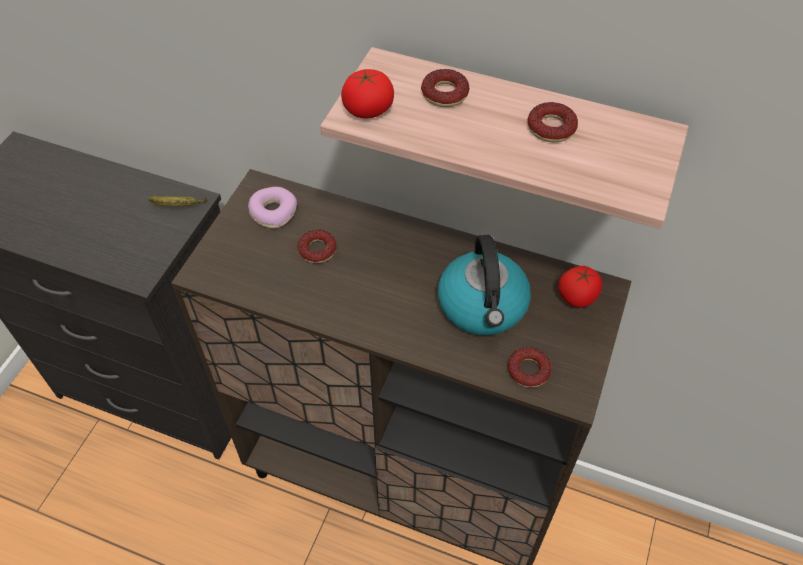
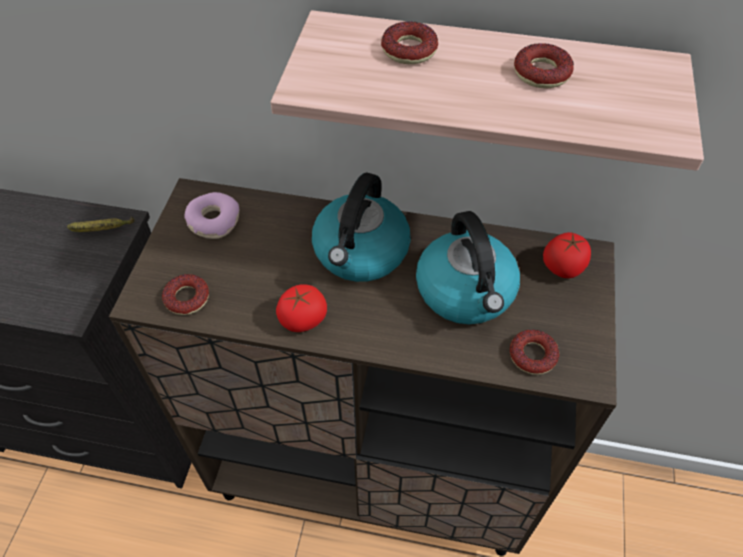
camera: 10 degrees left, 0 degrees up
donut [297,230,337,263] -> donut moved to [162,274,209,315]
tomato [341,69,394,118] -> tomato moved to [276,284,327,332]
none -> kettle [312,173,411,282]

